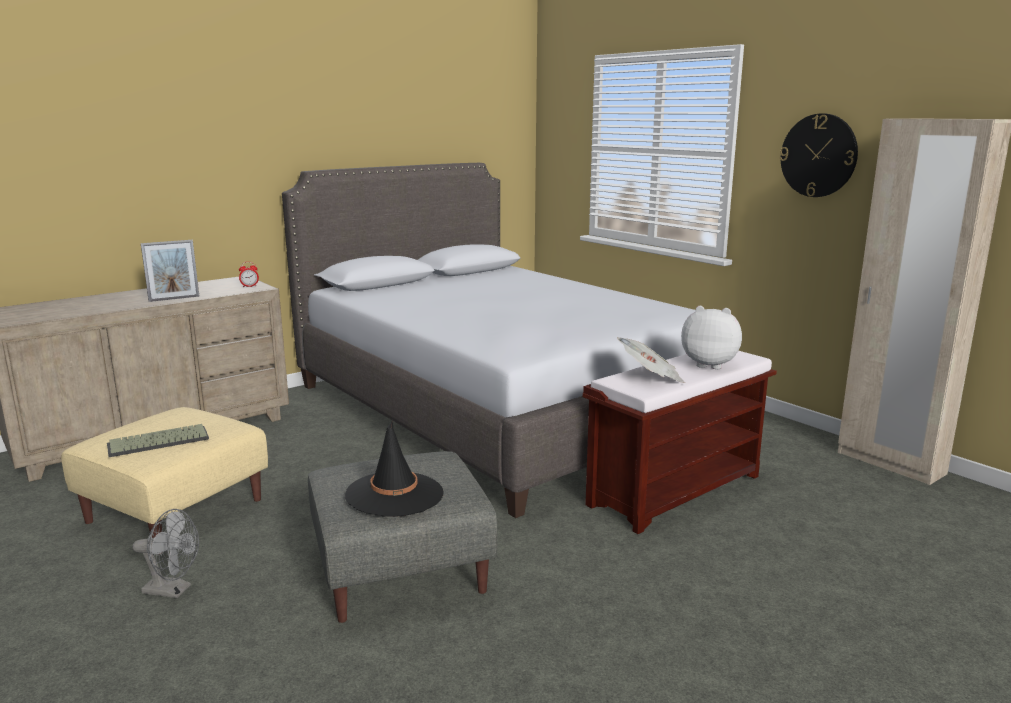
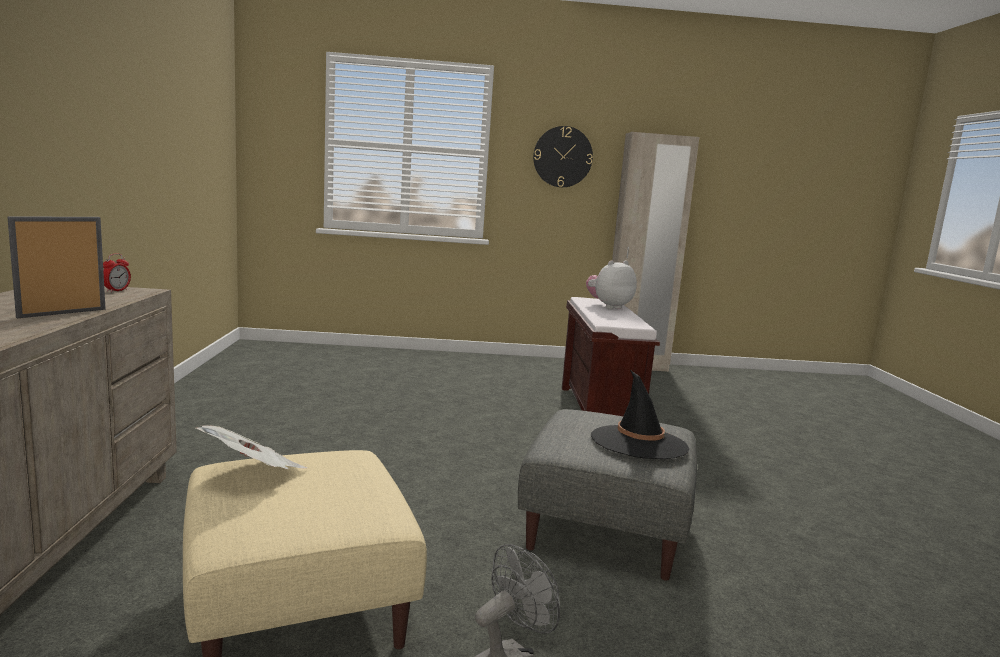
camera: 55 degrees left, 5 degrees down
keyboard [107,424,209,457] -> none
picture frame [141,240,200,302] -> picture frame turned 150 degrees counterclockwise [7,216,106,318]
grey bed [282,163,695,518] -> none
newspaper [617,337,685,383] -> newspaper moved to [196,426,307,469]

